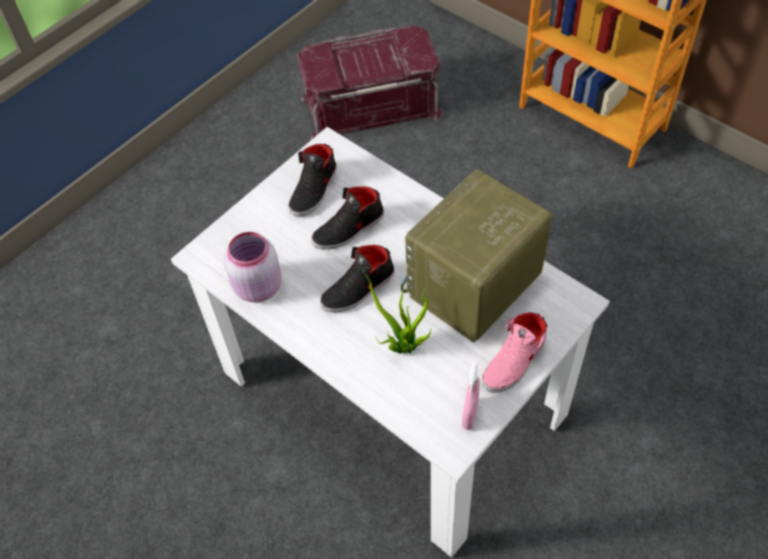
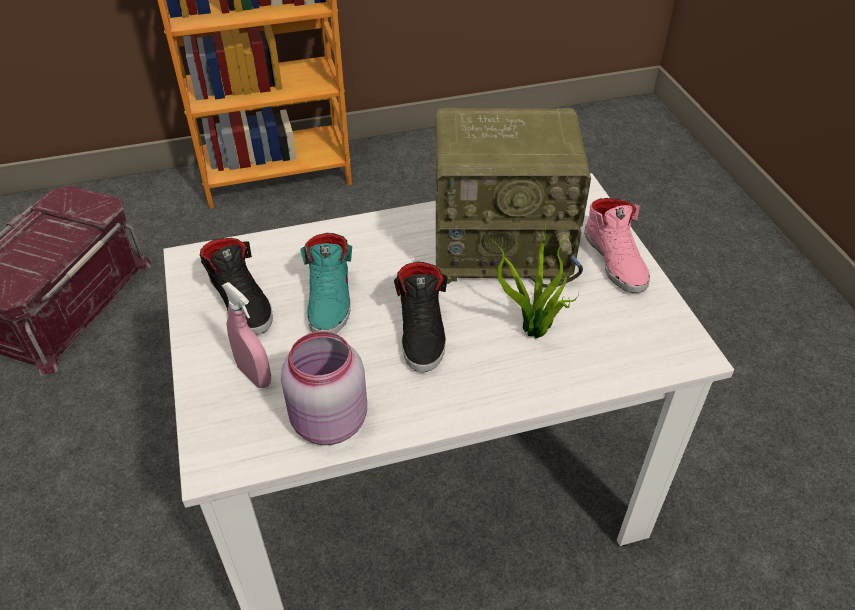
camera: 60 degrees left, 10 degrees down
black shoe [311,186,384,249] -> turquoise shoe [300,233,352,334]
radio [401,169,552,343] -> radio turned 75 degrees counterclockwise [435,108,591,288]
pink spray bottle [462,361,480,430] -> pink spray bottle moved to [222,282,271,388]

